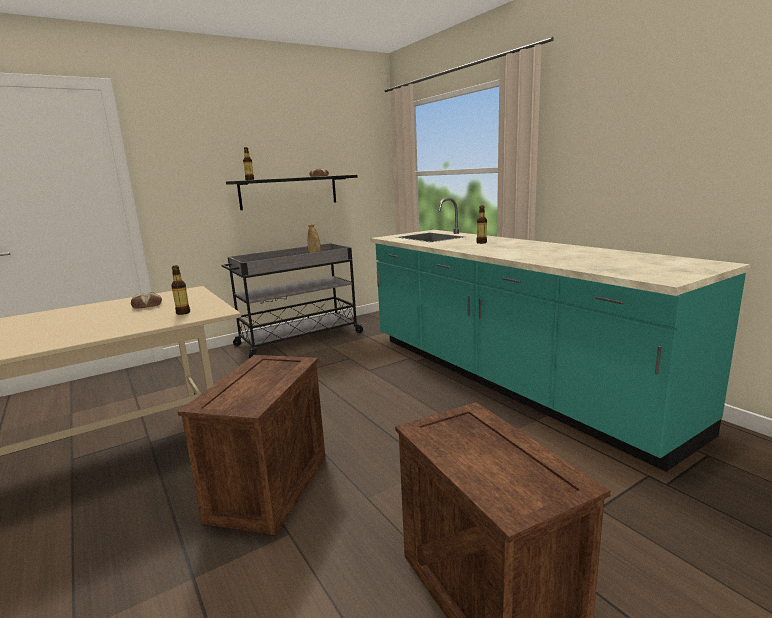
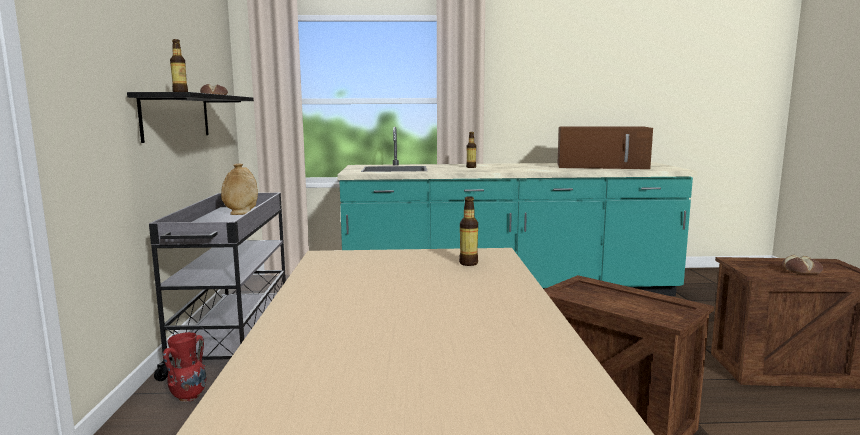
camera: 60 degrees left, 5 degrees down
bread [131,292,162,309] -> bread moved to [782,255,823,274]
none -> red vase [163,332,206,402]
none -> brown microwave [557,127,653,169]

